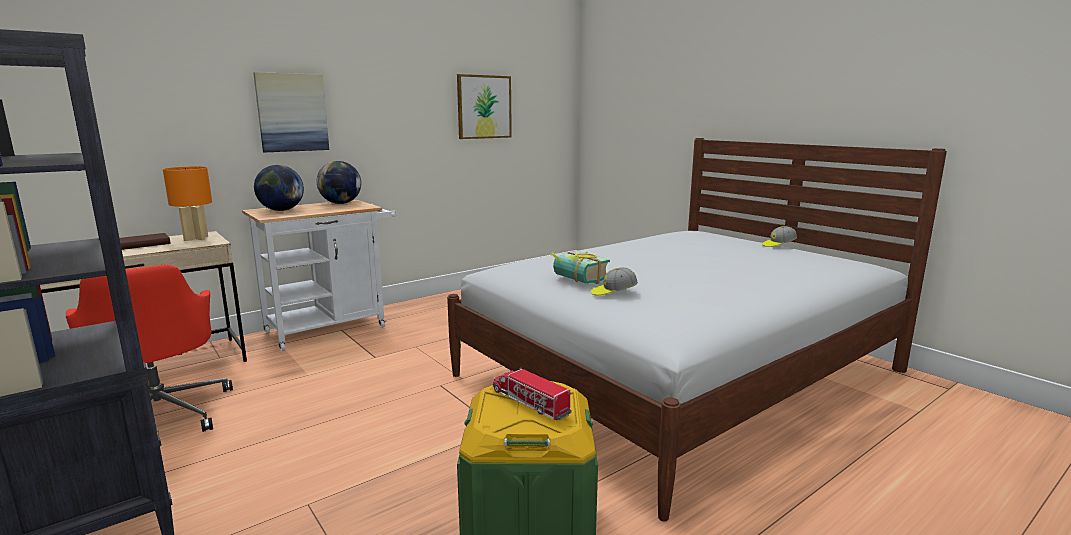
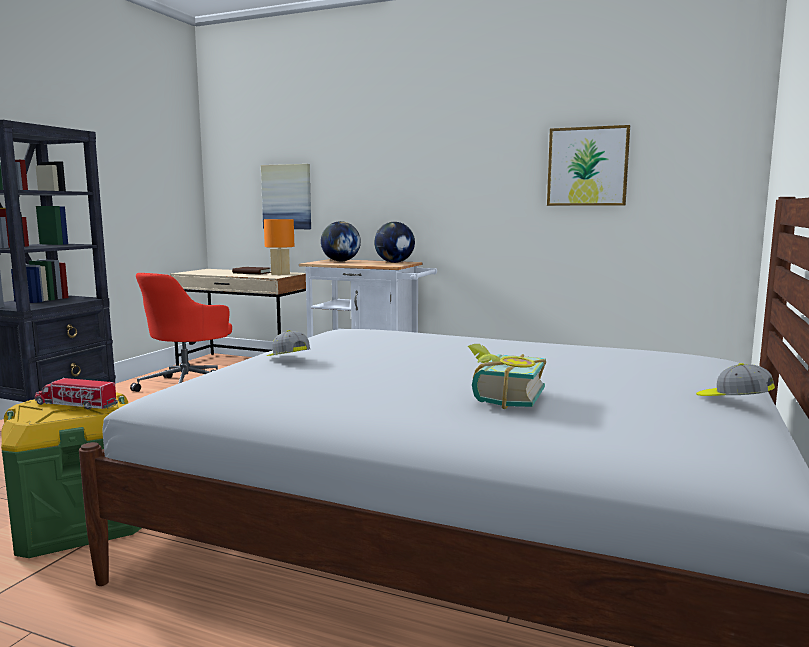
camera: 60 degrees right, 5 degrees down
picture [253,72,329,152] -> picture moved to [261,164,311,229]
toy truck [493,368,571,420] -> toy truck turned 90 degrees counterclockwise [35,377,118,409]
book [551,251,610,284] -> book moved to [468,344,546,409]

